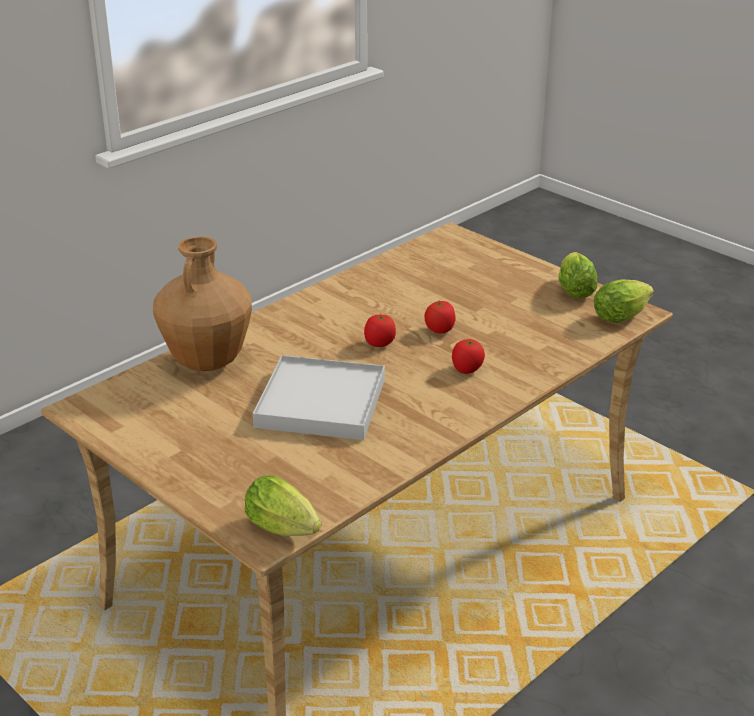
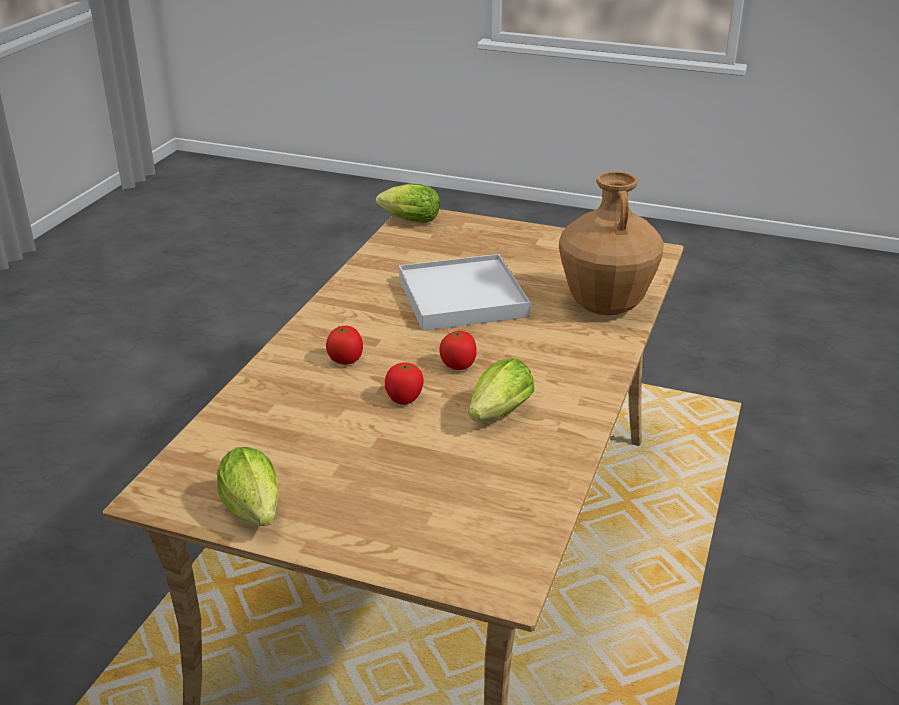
camera: 155 degrees right, 0 degrees up
lettuce [594,279,654,323] -> lettuce moved to [469,358,534,421]

